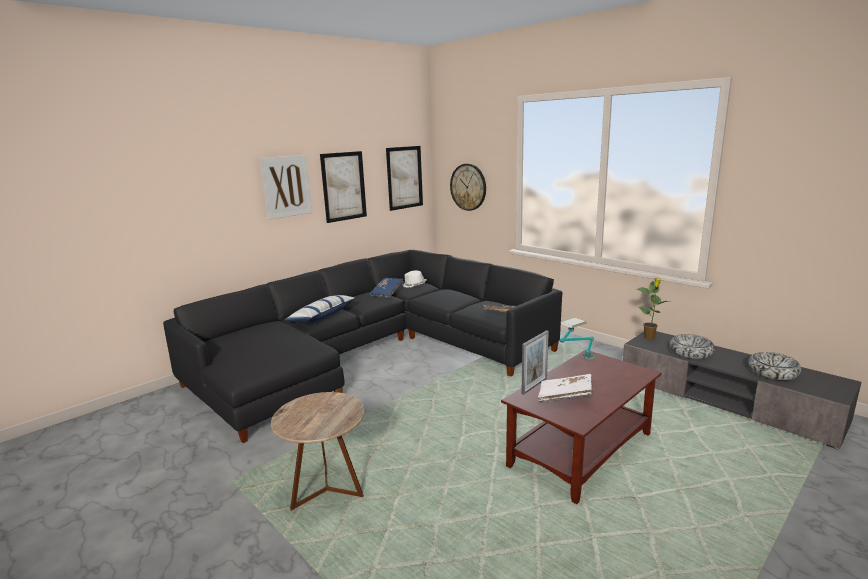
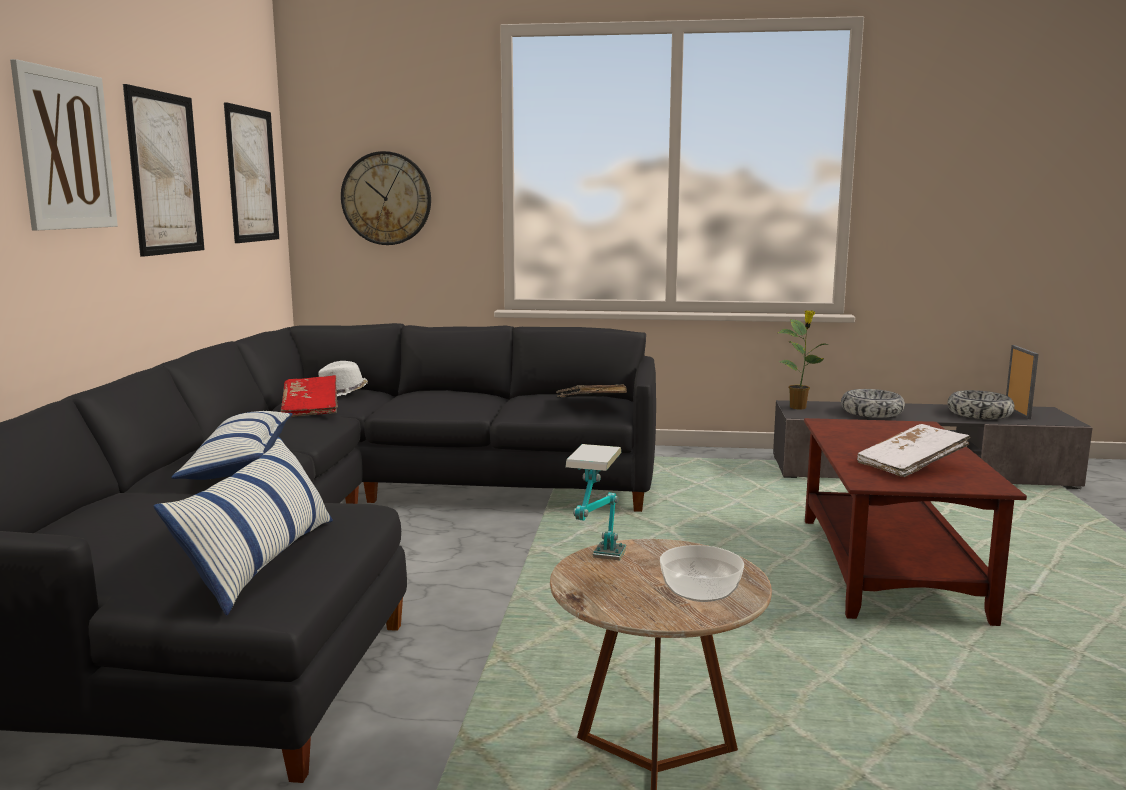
camera: 40 degrees left, 5 degrees down
blue book [370,278,403,298] -> red book [280,375,338,417]
picture frame [521,330,549,395] -> picture frame moved to [1006,345,1039,419]
table lamp [560,317,596,361] -> table lamp moved to [565,444,626,560]
none -> pillow [153,437,333,616]
none -> bowl [660,545,744,602]

